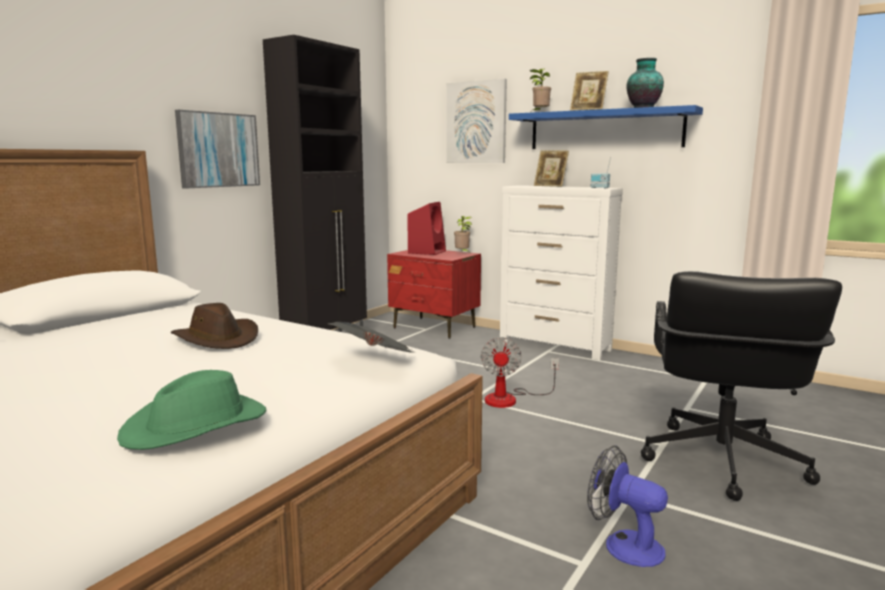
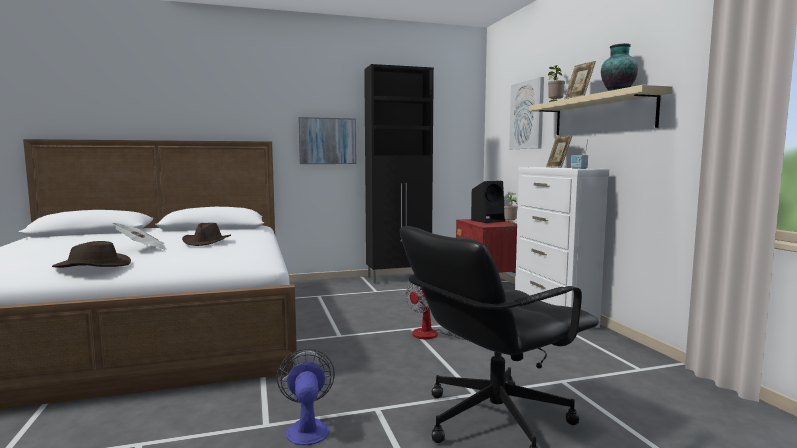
camera: 40 degrees right, 5 degrees down
green hat [117,370,266,450] -> brown hat [52,241,131,268]
newspaper [328,322,413,353] -> newspaper moved to [112,223,167,250]
red speaker [407,202,446,255] -> black speaker [471,181,505,223]
blue shelf [509,105,703,149] -> beige shelf [529,85,673,135]

